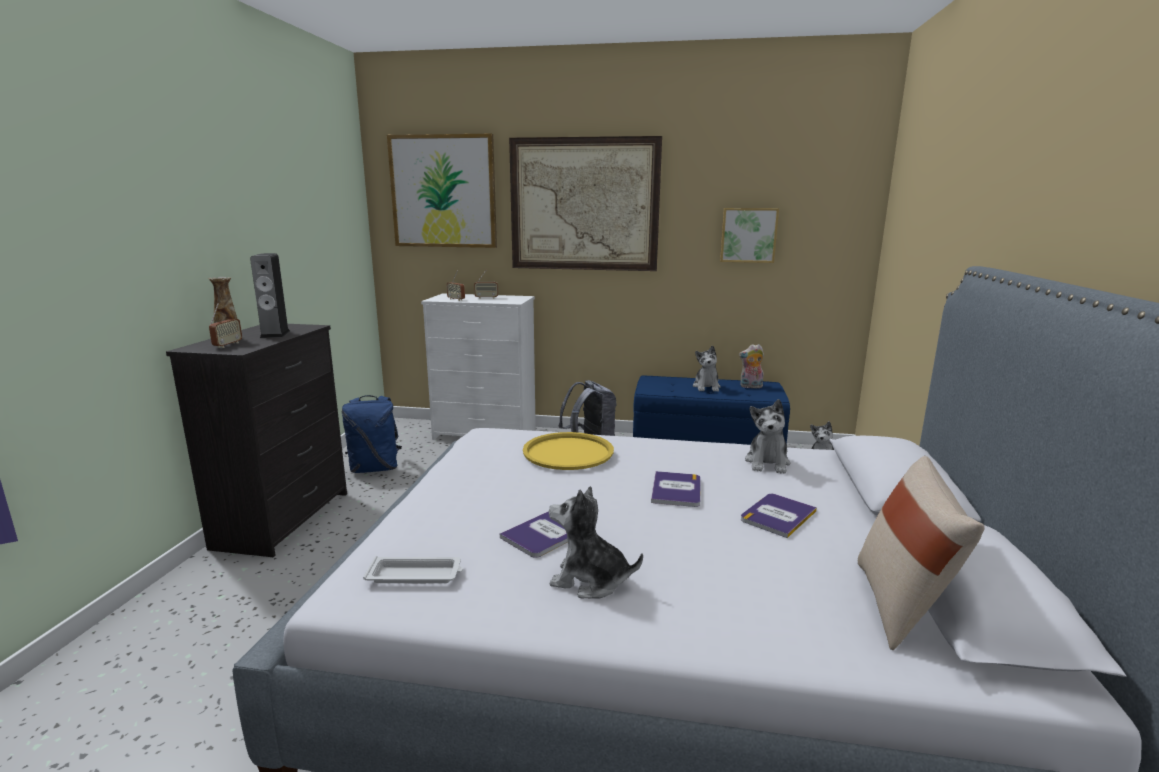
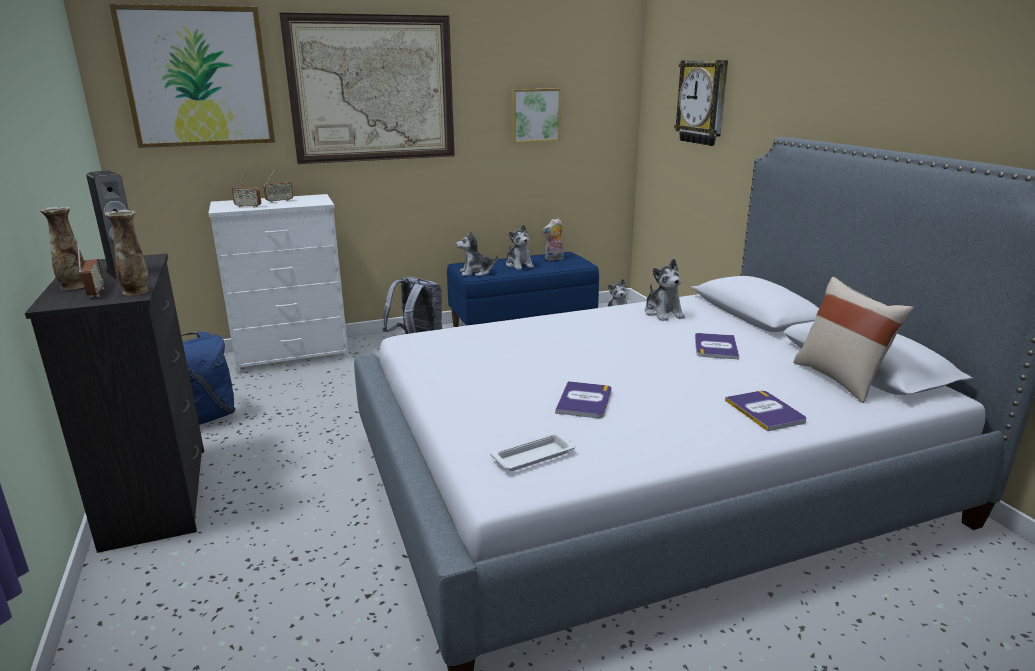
camera: 30 degrees left, 5 degrees up
yellow tray [523,432,614,470] -> none
plush toy [549,486,643,599] -> plush toy moved to [456,231,498,276]
book [651,471,700,507] -> book moved to [725,391,807,431]
none -> vase [105,210,149,295]
none -> wall clock [674,60,728,146]

